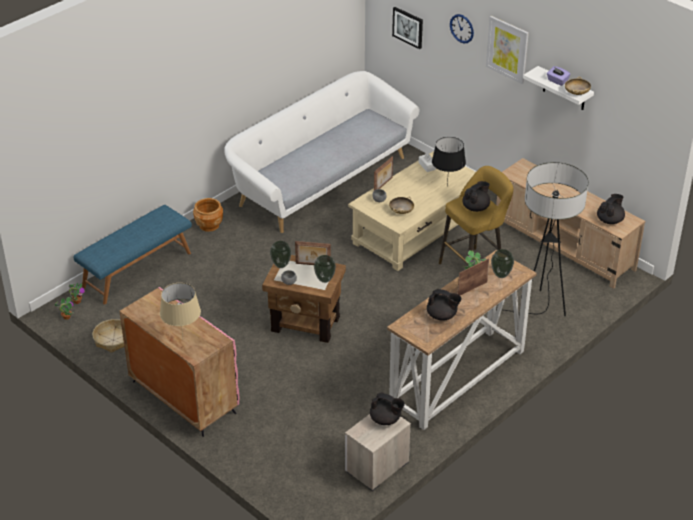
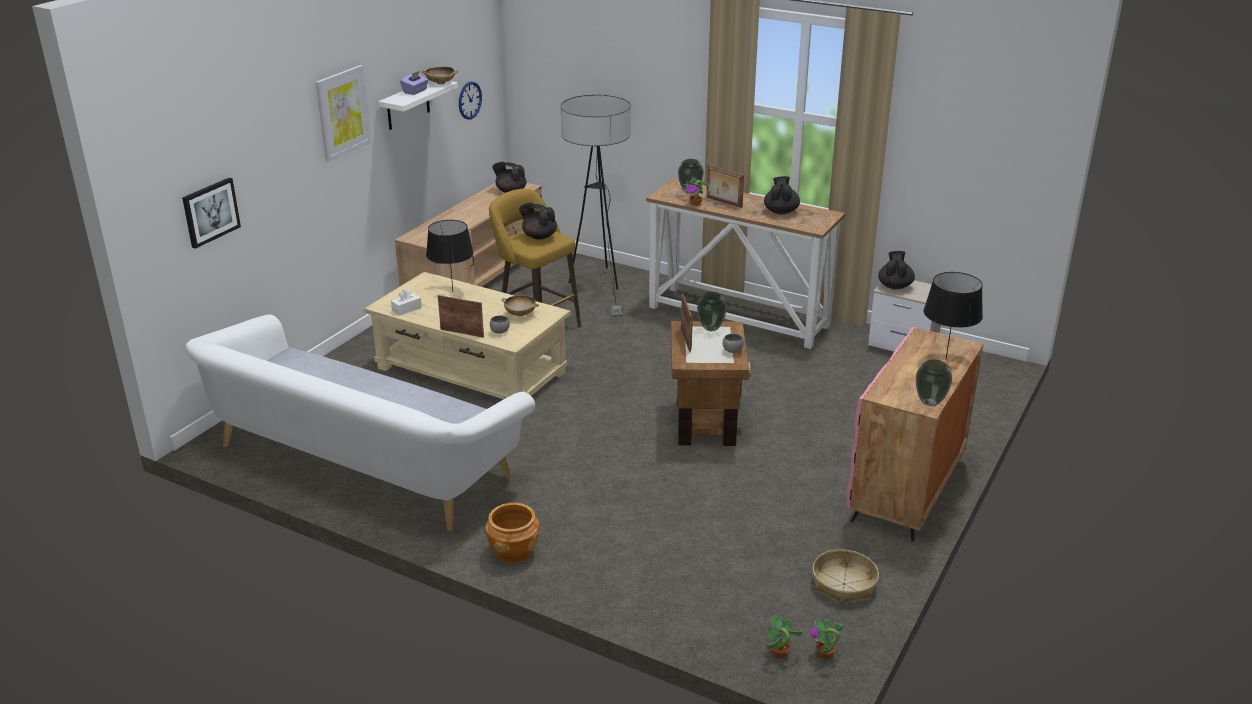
camera: 105 degrees left, 10 degrees down
blue bench [73,205,192,305] -> none
beige table lamp [160,283,201,336] -> black table lamp [923,272,983,359]
vase [270,241,291,268] -> vase moved to [916,359,952,406]
wall clock [450,14,474,43] -> wall clock moved to [459,81,482,120]

